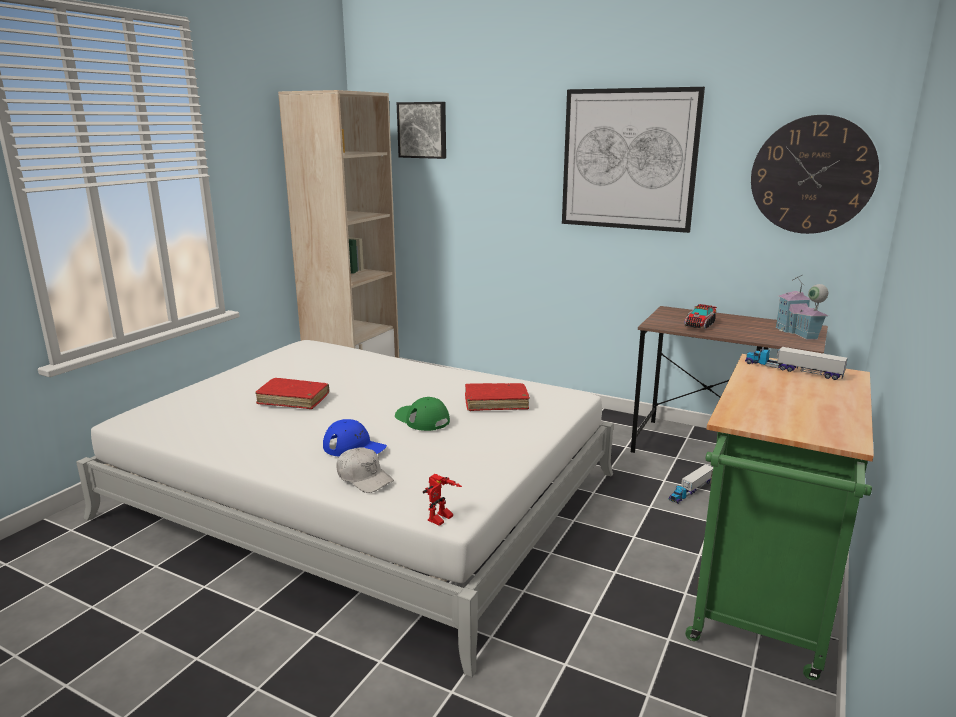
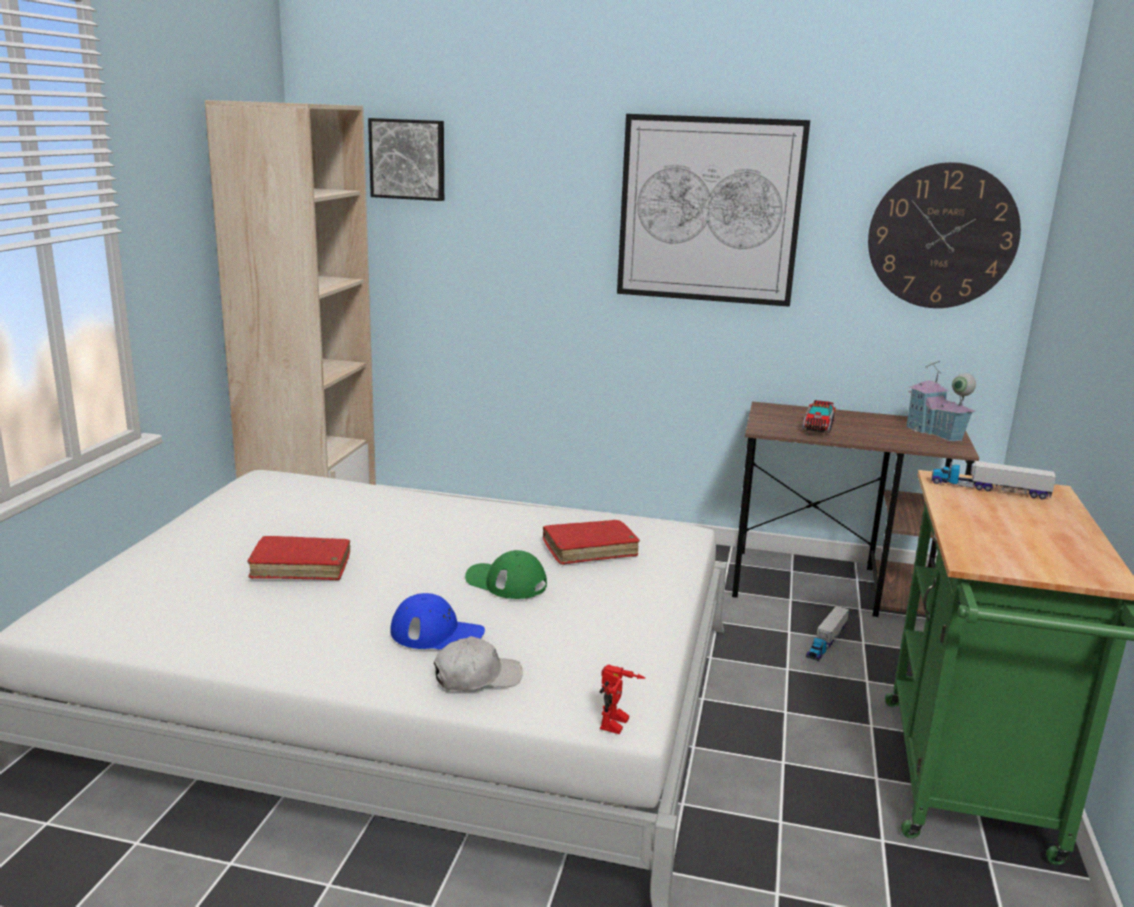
camera: 15 degrees left, 0 degrees up
white cap [336,447,394,493] -> white cap turned 45 degrees counterclockwise [434,636,523,691]

